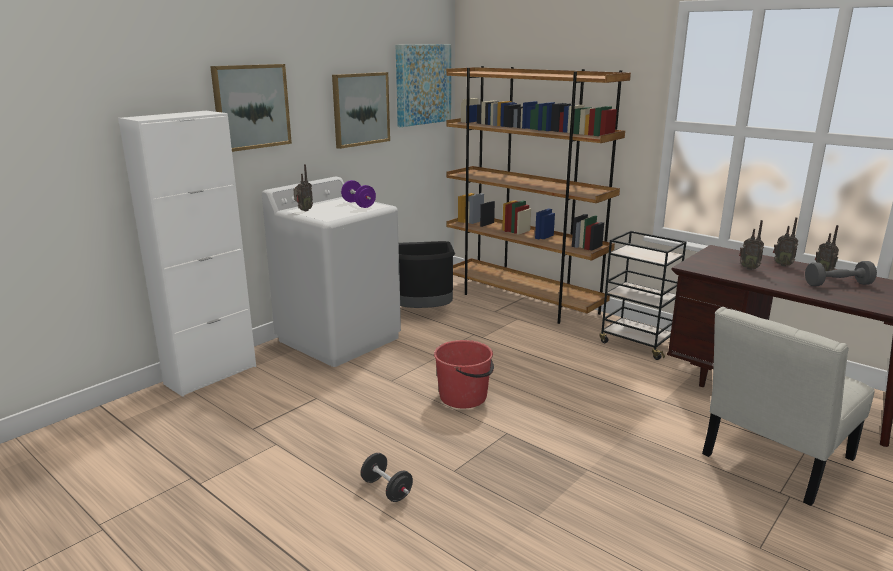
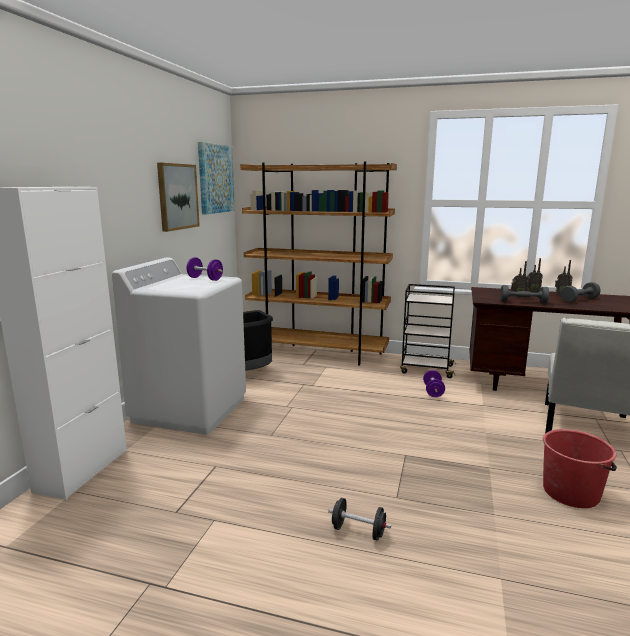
camera: 25 degrees left, 5 degrees down
picture [210,64,292,152] -> none
radio [294,164,313,211] -> none
red bucket [434,340,494,408] -> red bucket moved to [543,429,617,508]
none -> purple dumbbell [423,370,445,397]
none -> grey dumbbell [500,285,549,303]

